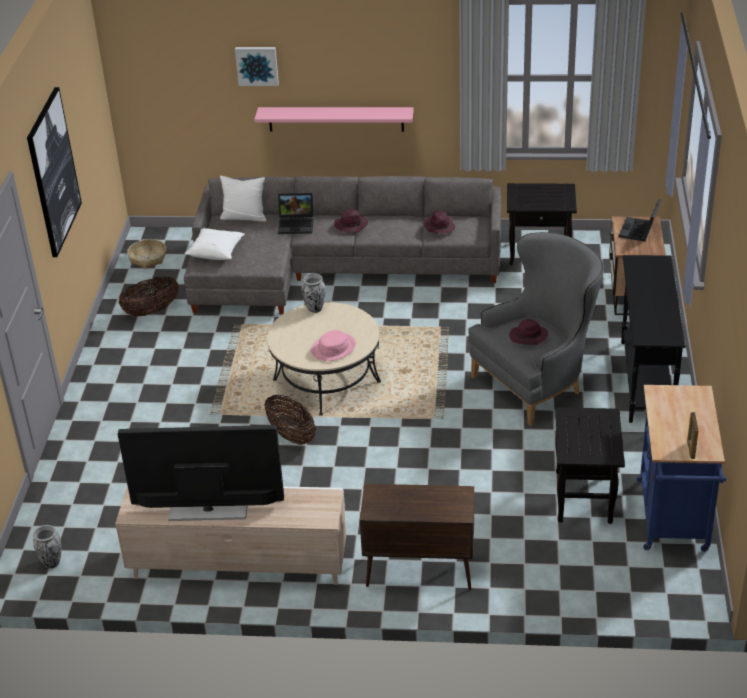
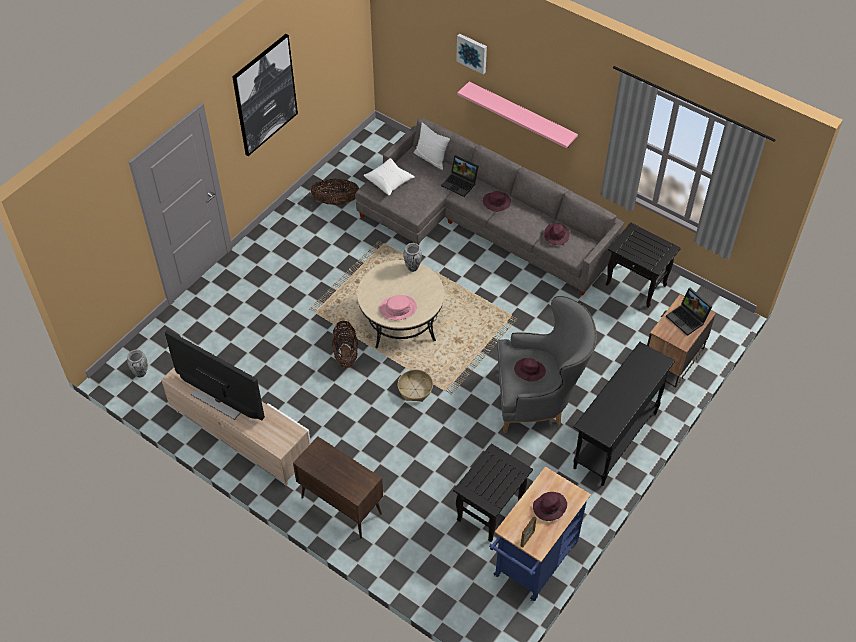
camera: 30 degrees right, 15 degrees up
basket [127,239,166,269] -> basket moved to [398,370,433,402]
laptop [619,199,661,242] -> laptop turned 90 degrees counterclockwise [666,288,712,336]
none -> purple hat [533,492,567,521]

